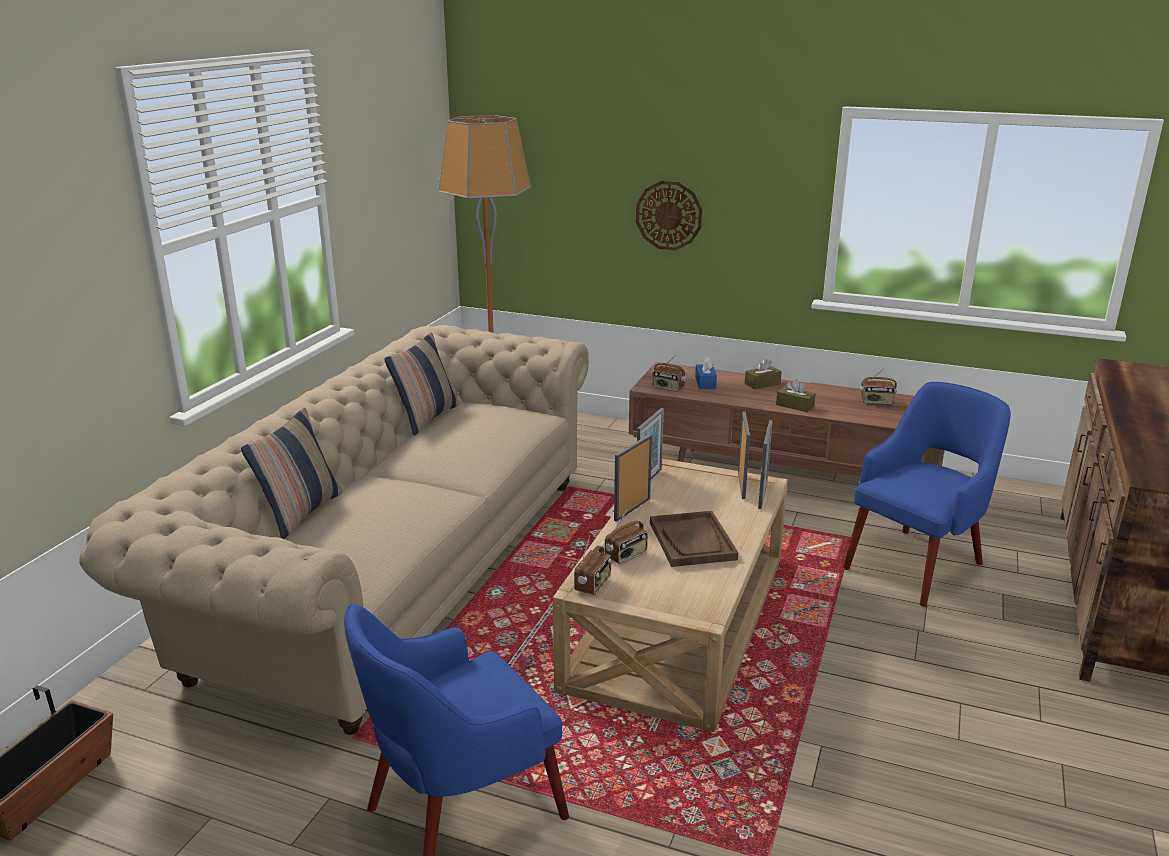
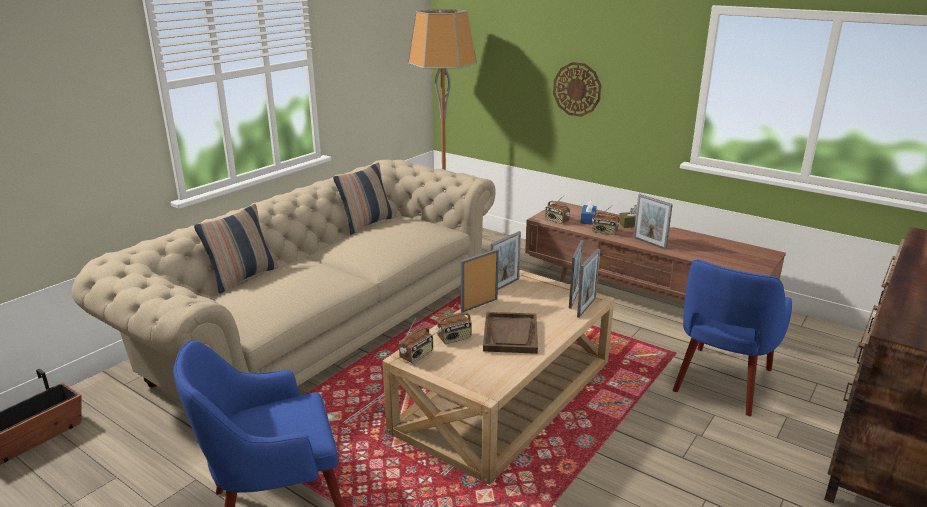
camera: 15 degrees right, 0 degrees up
brown tissue box [776,379,816,412] -> picture frame [633,194,673,250]
blue armchair [843,382,1011,607] -> blue armchair turned 150 degrees clockwise [673,259,792,416]
radio [860,367,897,404] -> radio moved to [592,205,620,235]

